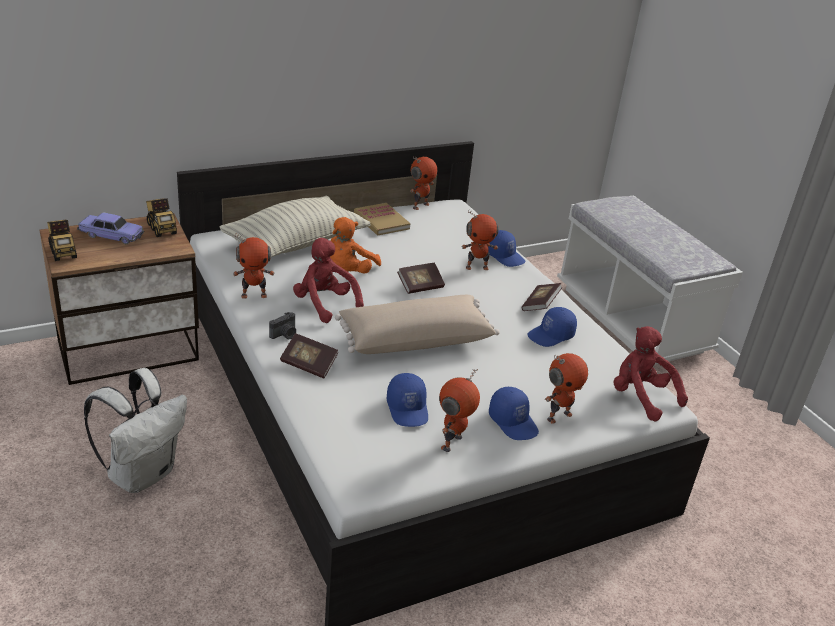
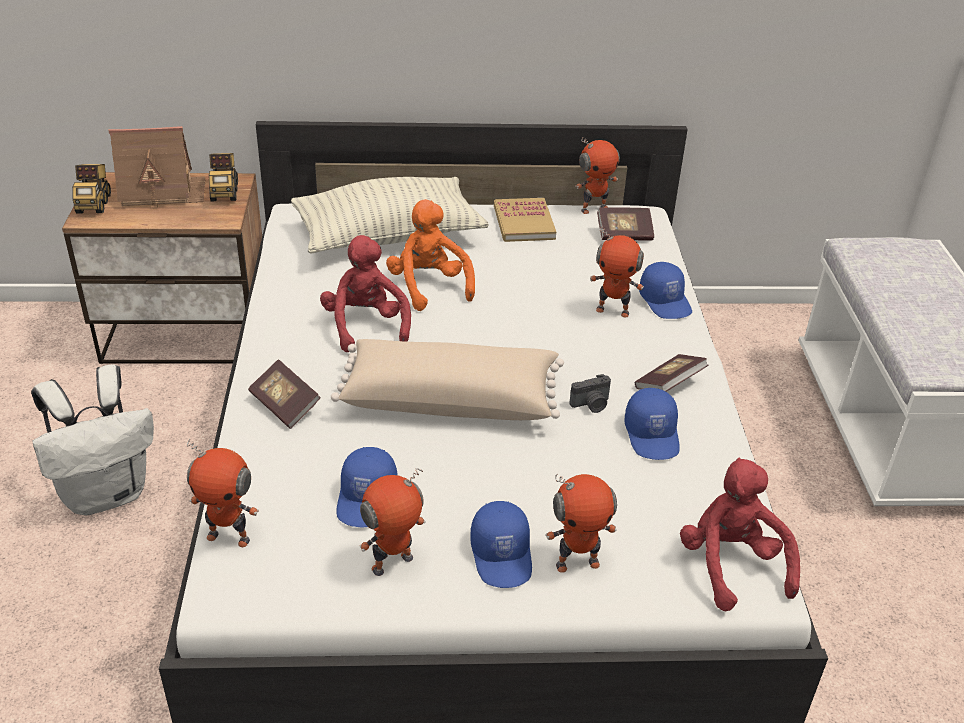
camera: 25 degrees right, 5 degrees up
toy car [77,213,144,244] -> toy house [108,126,205,208]
toy robot [233,233,275,299] -> toy robot moved to [187,439,259,547]
camera [269,312,296,339] -> camera moved to [569,374,611,413]
orange plush toy [330,217,381,273] -> orange plush toy turned 105 degrees clockwise [386,199,475,311]
book [397,263,445,294] -> book moved to [597,207,654,241]
blue cap [528,307,577,347] -> blue cap turned 90 degrees counterclockwise [624,388,680,460]

